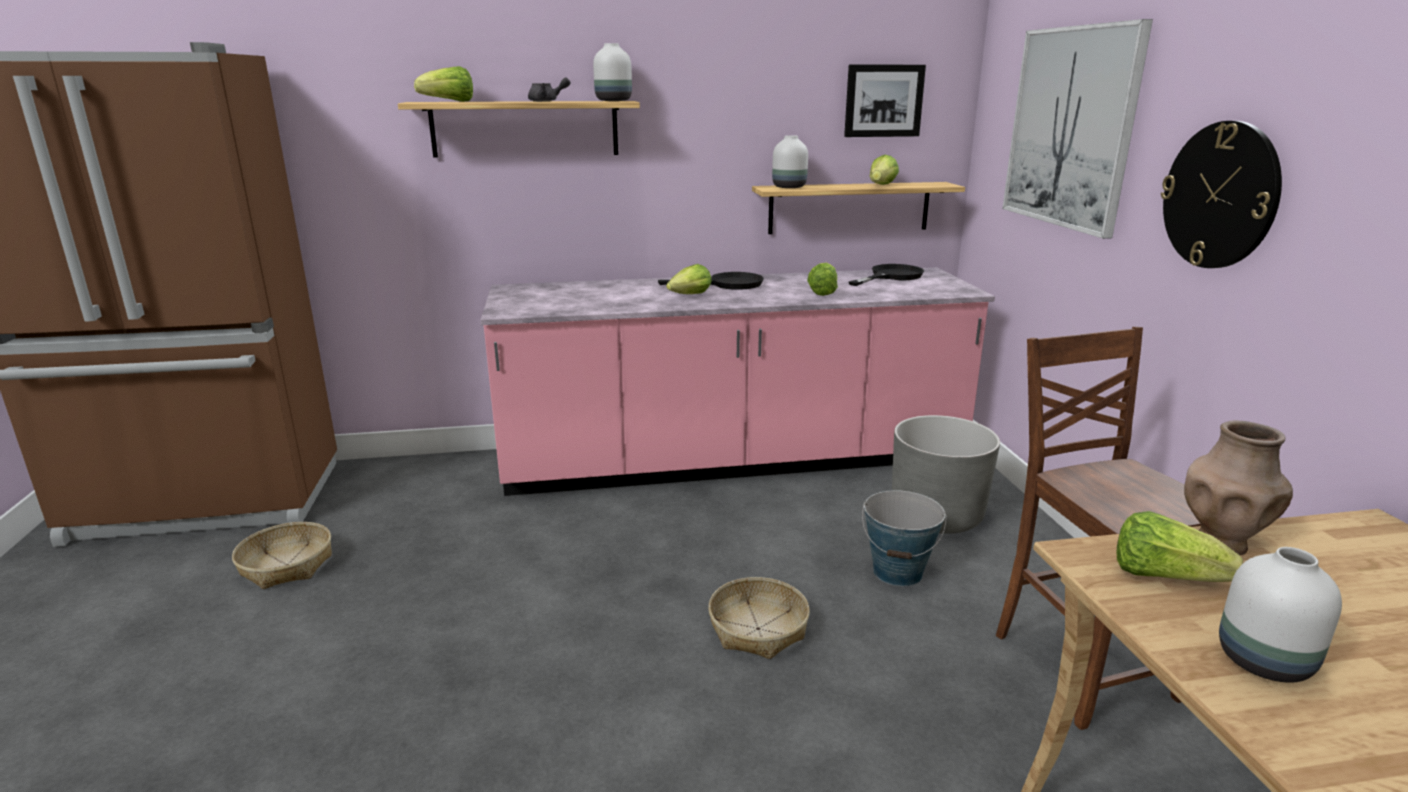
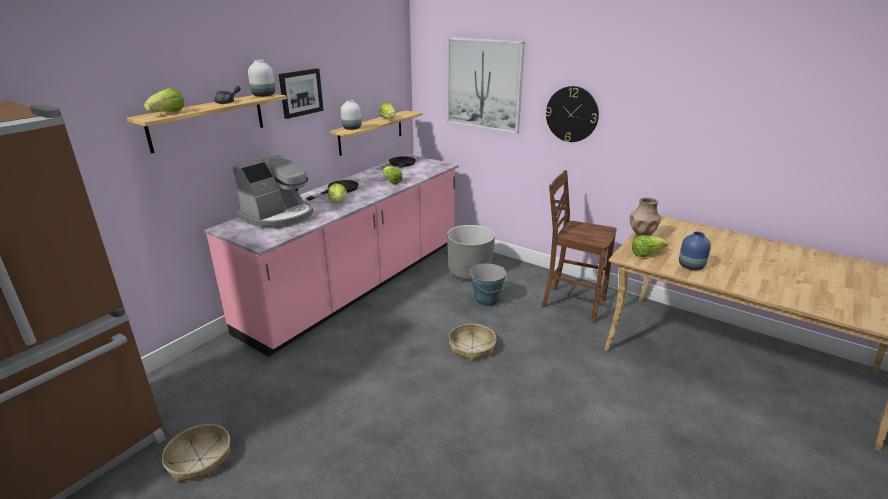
camera: 45 degrees left, 5 degrees up
picture [844,64,926,137] -> picture moved to [279,68,324,119]
white vase [1219,547,1342,683] -> blue vase [679,232,711,270]
none -> coffee machine [233,154,313,229]

